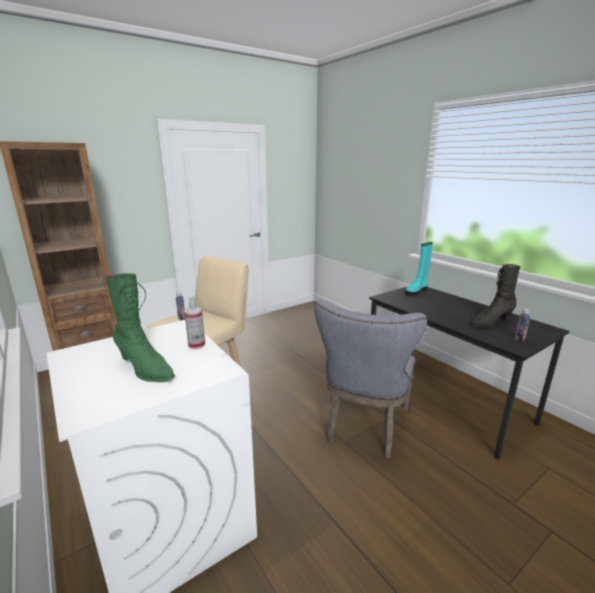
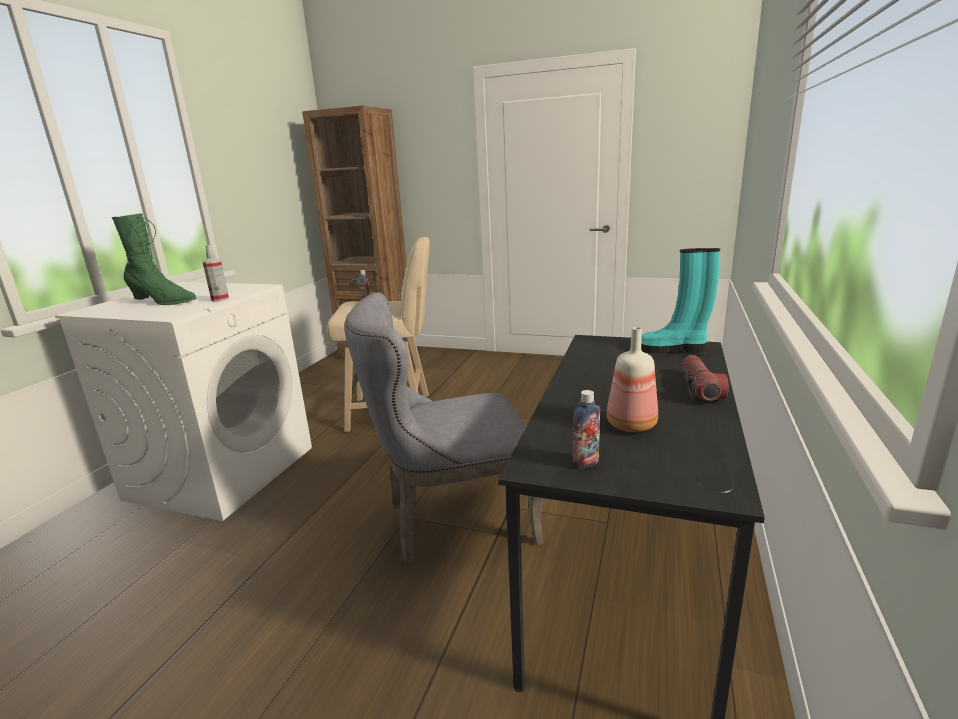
camera: 55 degrees right, 0 degrees up
green boot [105,273,175,382] -> green boot turned 75 degrees counterclockwise [112,213,196,305]
black boot [470,264,521,327] -> bottle [607,327,658,432]
none -> flashlight [682,355,729,401]

